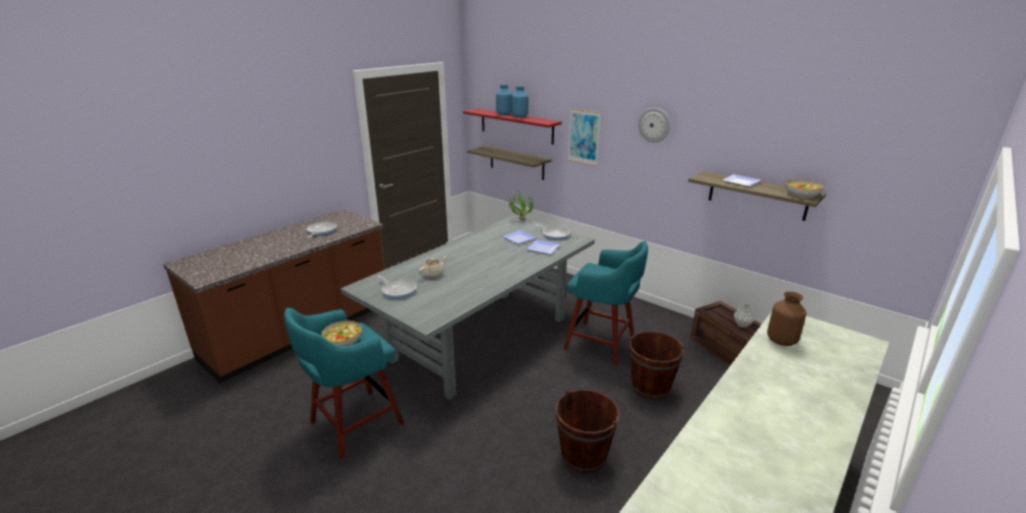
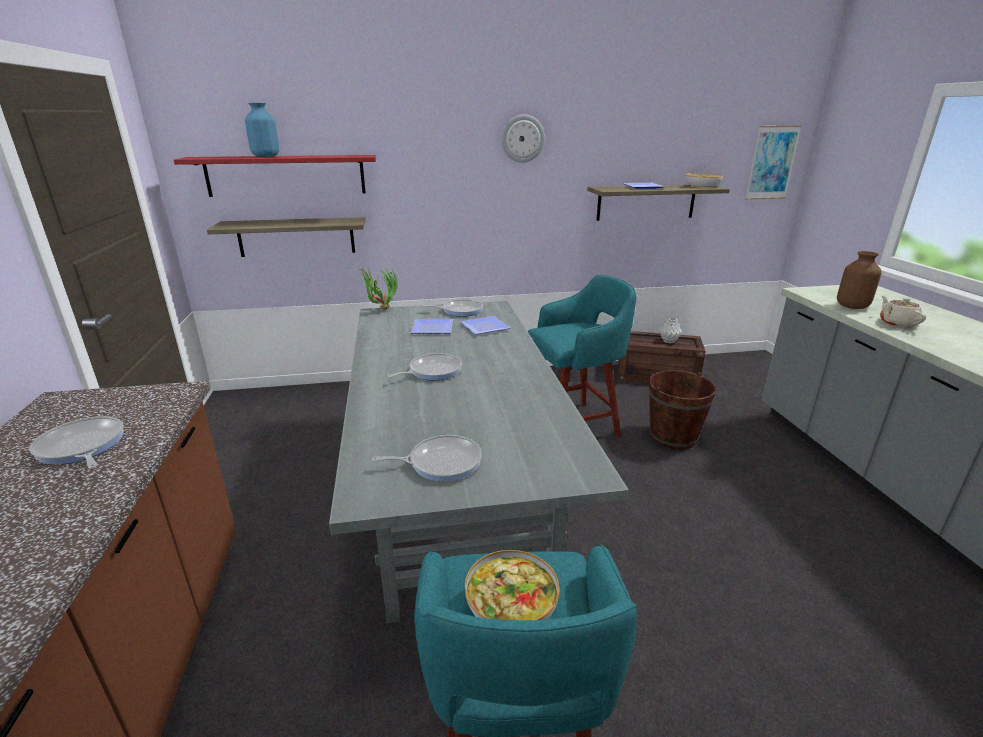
camera: 50 degrees left, 0 degrees up
beige teapot [419,256,447,278] -> beige teapot moved to [880,295,926,328]
blue vase [512,86,528,118] -> none
brown bucket [555,389,620,473] -> none
picture [568,108,601,166] -> picture moved to [745,126,802,200]
none -> frying pan [388,353,462,380]

